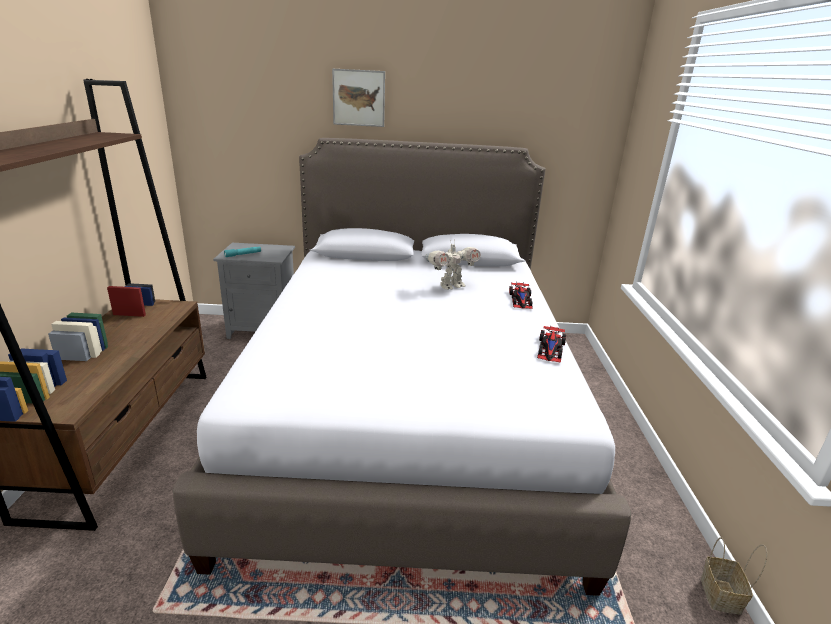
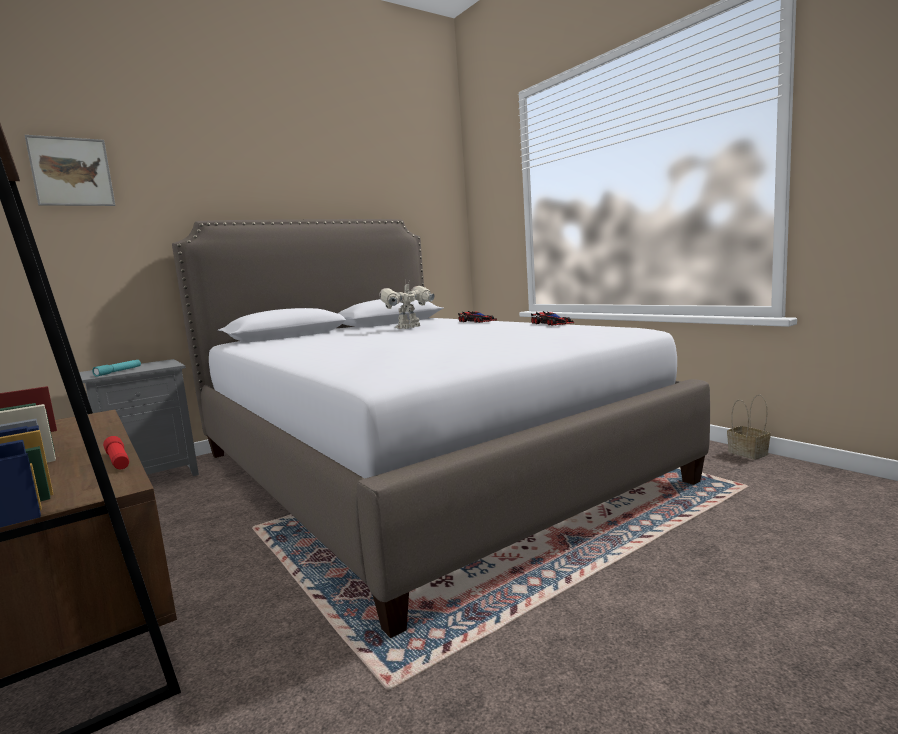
camera: 35 degrees left, 15 degrees down
picture [332,69,385,127] -> picture moved to [25,135,116,206]
toy robot [425,240,481,290] -> toy robot turned 150 degrees counterclockwise [379,279,435,329]
none -> red flashlight [103,436,129,469]

